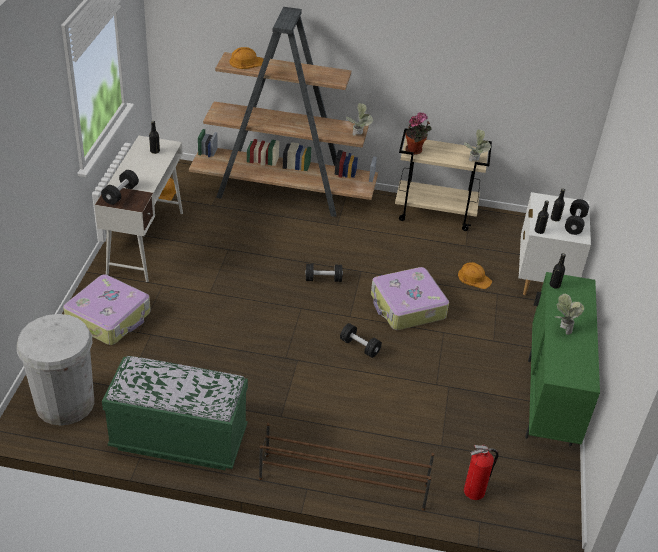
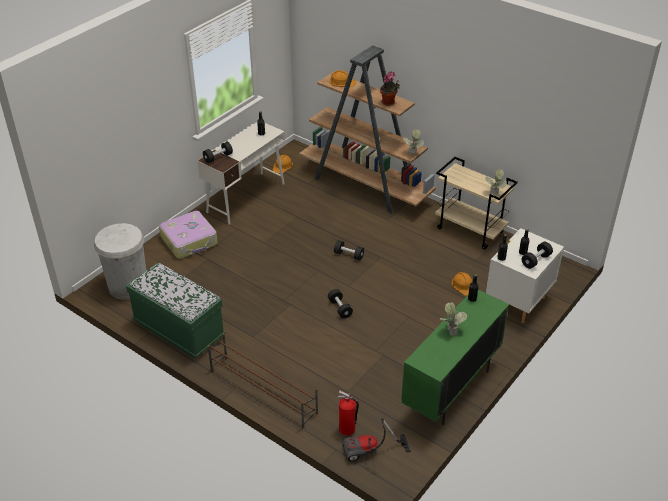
camera: 30 degrees right, 0 degrees up
suitcase [371,267,449,330] -> none
potted plant [405,112,432,155] -> potted plant moved to [380,71,400,106]
none -> vacuum cleaner [342,418,411,462]

